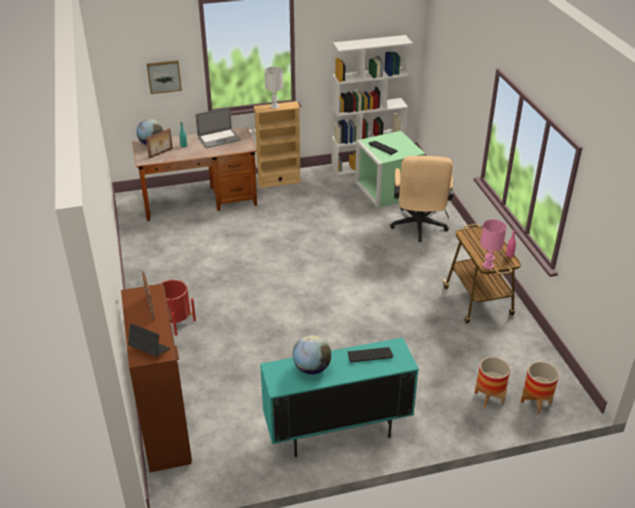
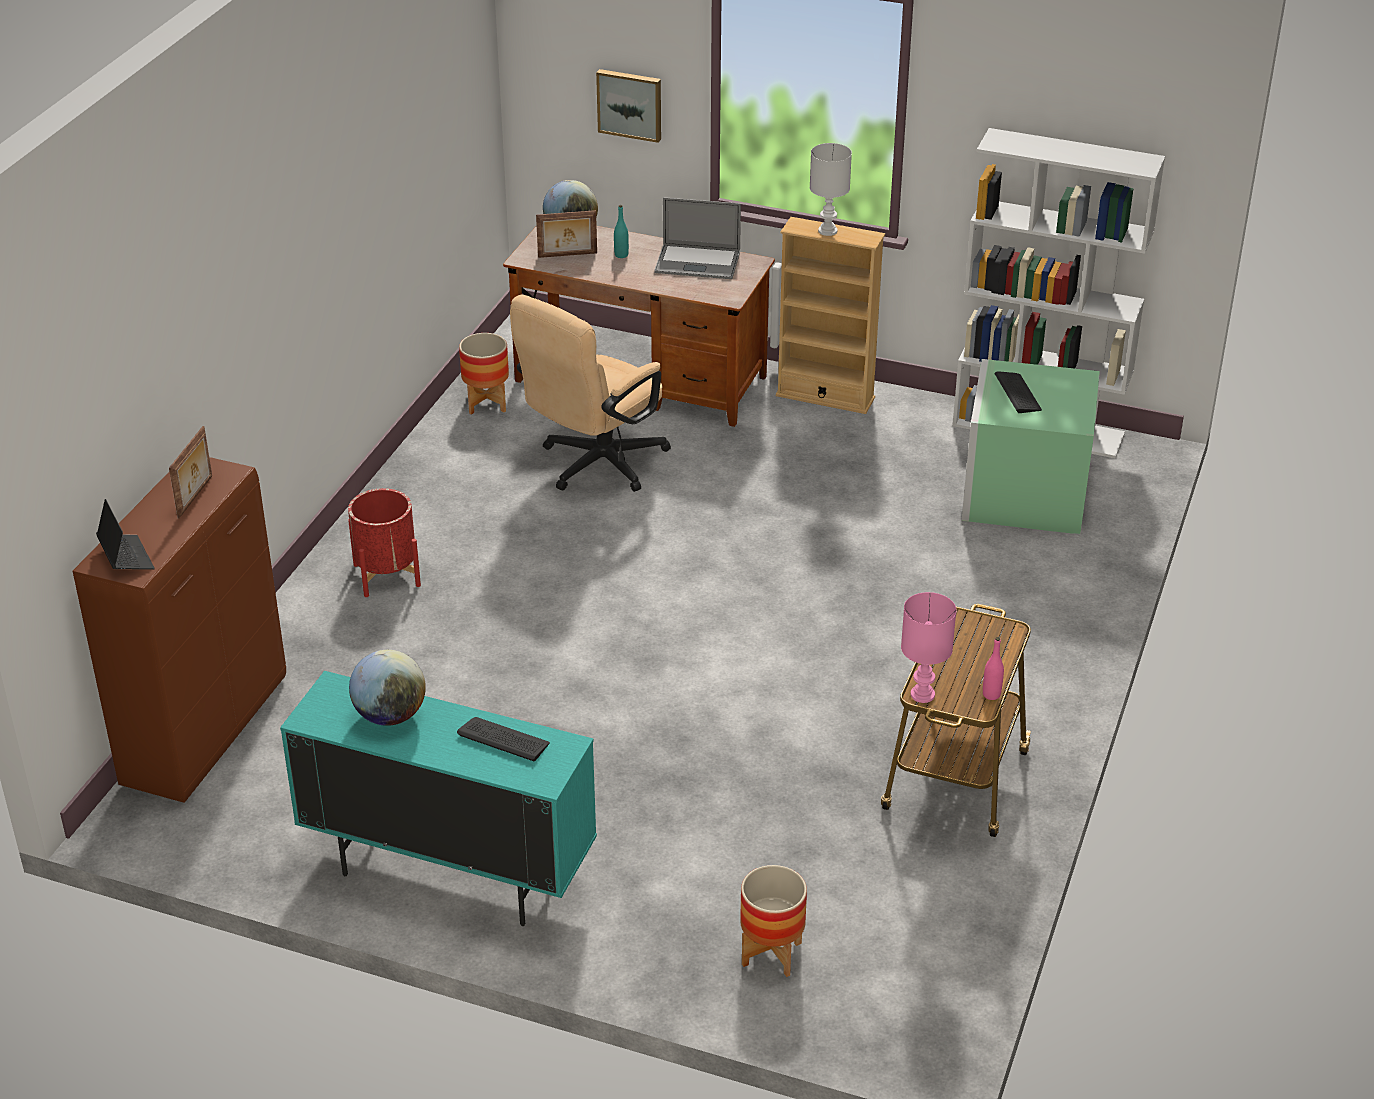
camera: 35 degrees right, 0 degrees up
beige office chair [390,156,453,242] -> beige office chair moved to [510,295,671,492]
planter [521,362,559,414] -> planter moved to [459,333,509,415]

